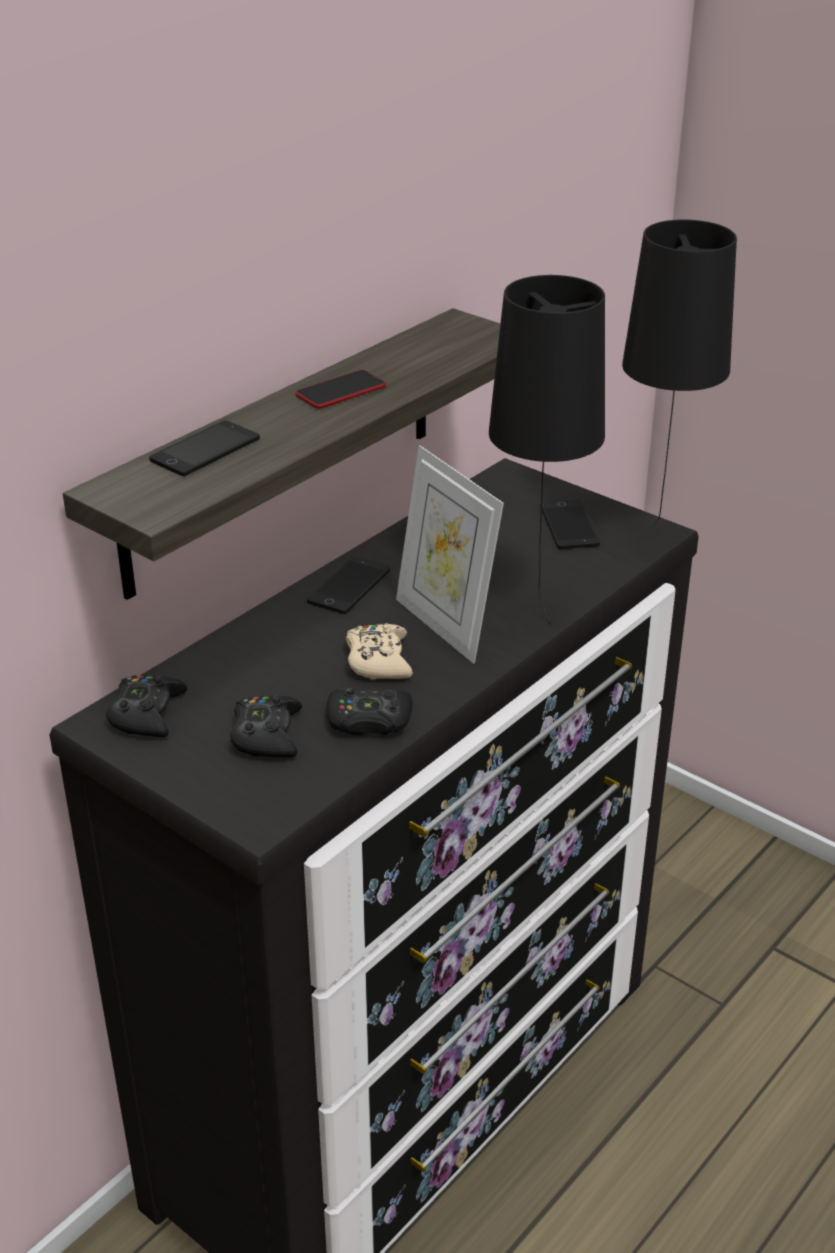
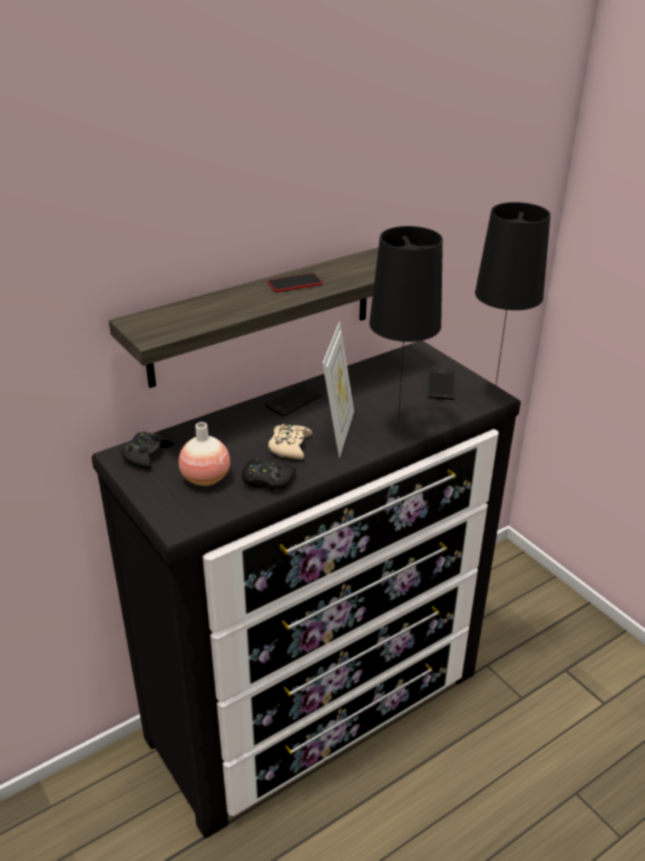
camera: 15 degrees right, 0 degrees up
phone [149,421,260,476] -> none
black game controller [230,696,302,758] -> vase [179,422,230,486]
picture frame [396,445,504,664] -> picture frame turned 150 degrees counterclockwise [322,322,354,458]

